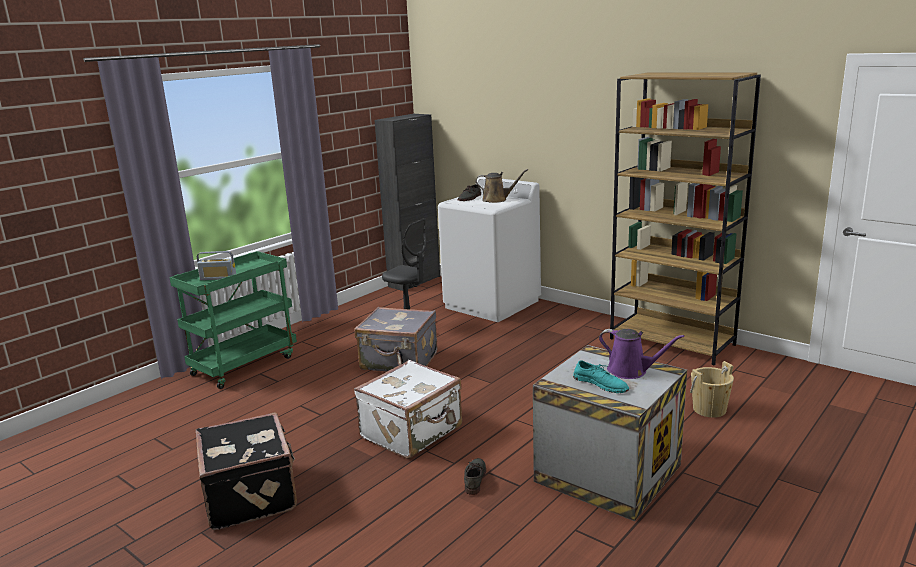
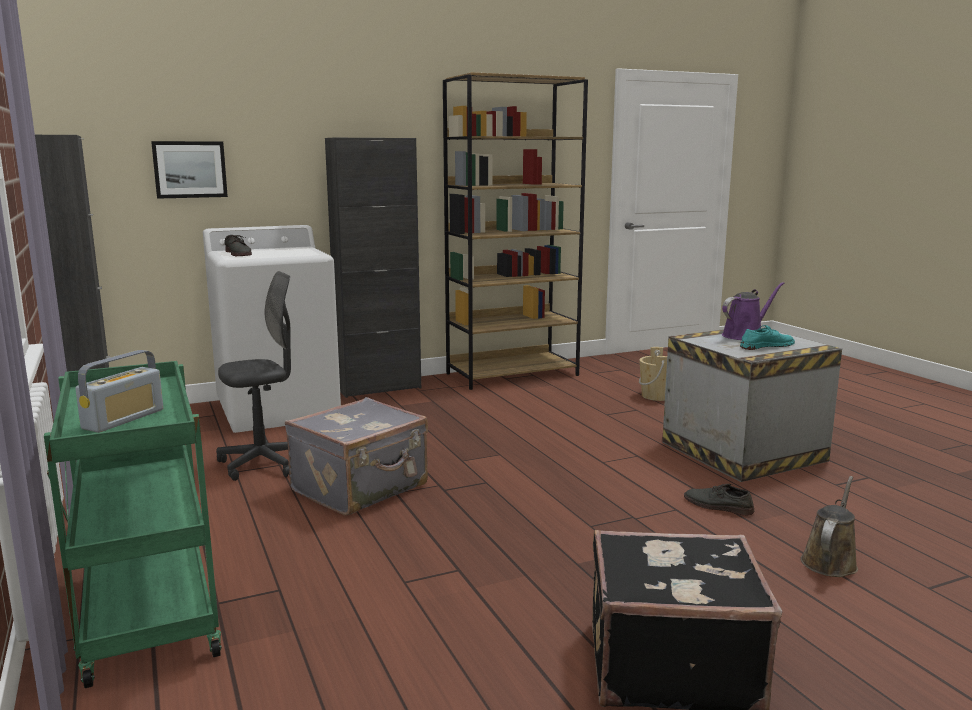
camera: 65 degrees left, 5 degrees down
white suitcase [354,360,462,459] -> none
brown watering can [476,169,528,203] -> brown watering can moved to [801,476,858,577]
none -> picture [151,141,228,199]
none -> black cabinet [325,137,421,398]

